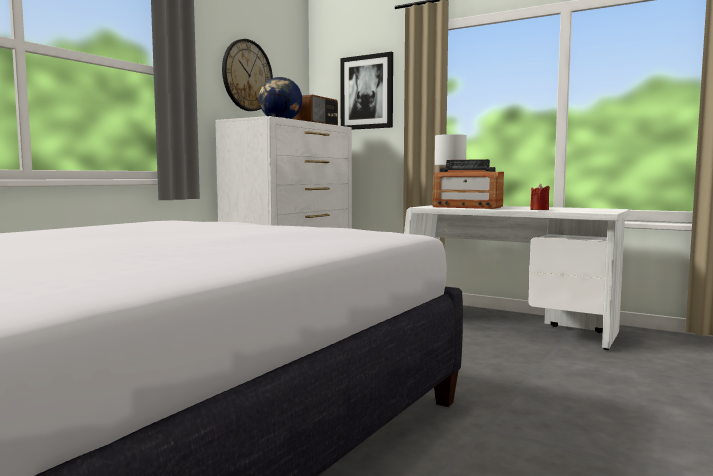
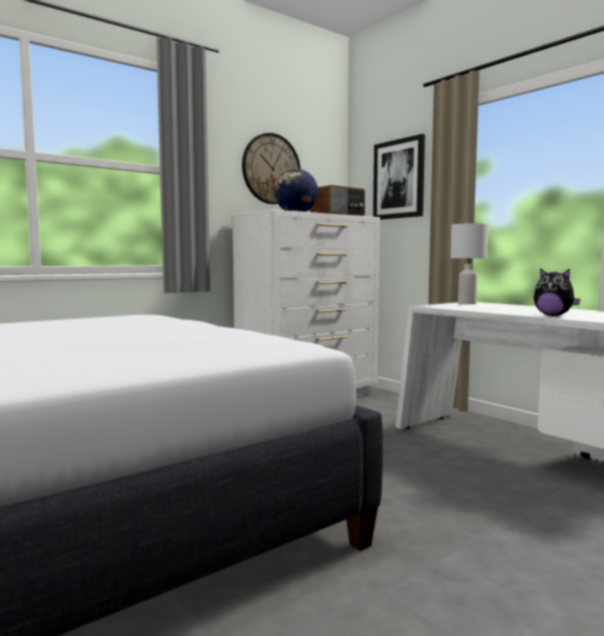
camera: 20 degrees right, 0 degrees up
radio [432,159,504,209] -> none
red candle [530,184,550,210] -> plush toy [534,268,581,316]

